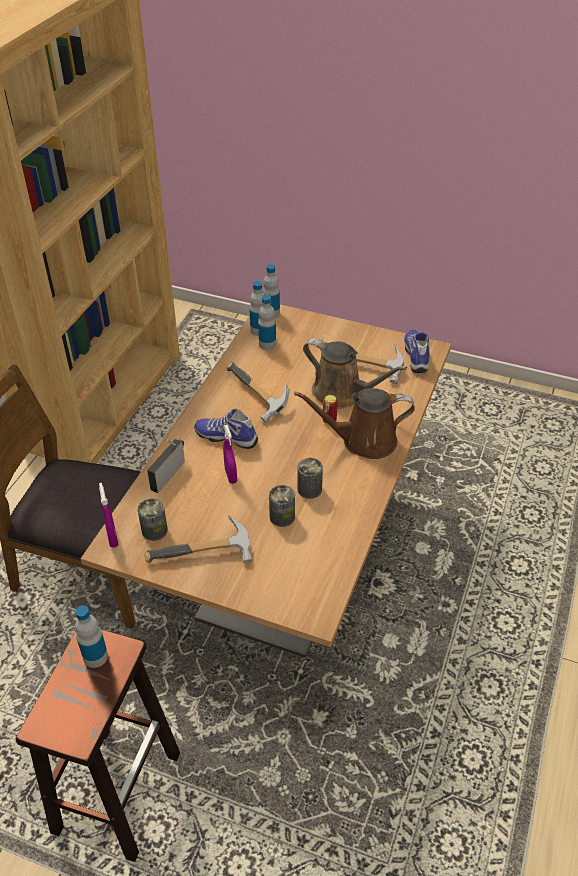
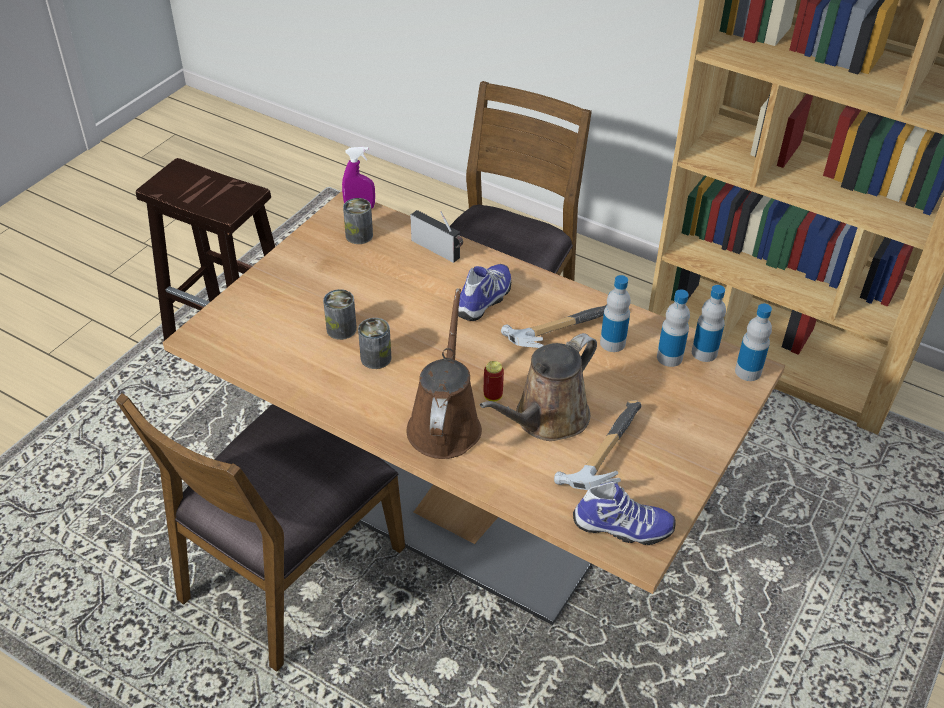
camera: 100 degrees right, 0 degrees up
bottle [75,605,108,668] -> bottle moved to [600,275,631,352]
hammer [144,515,252,563] -> none
purple spray bottle [223,424,237,484] -> none
none -> brown chair [115,393,405,672]

